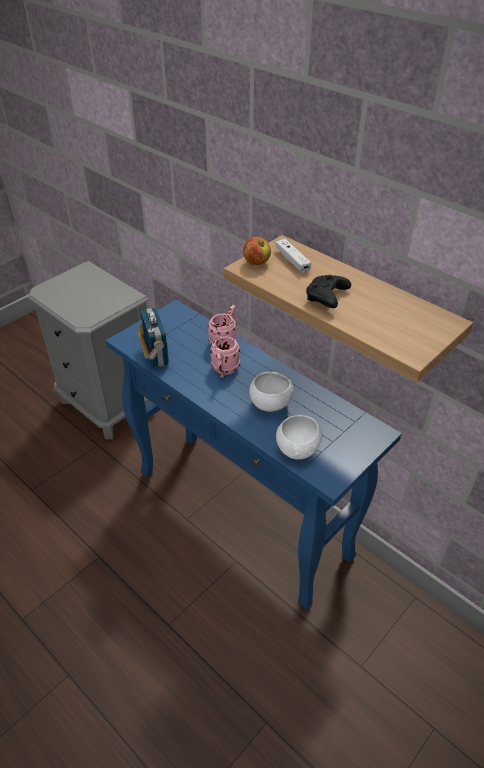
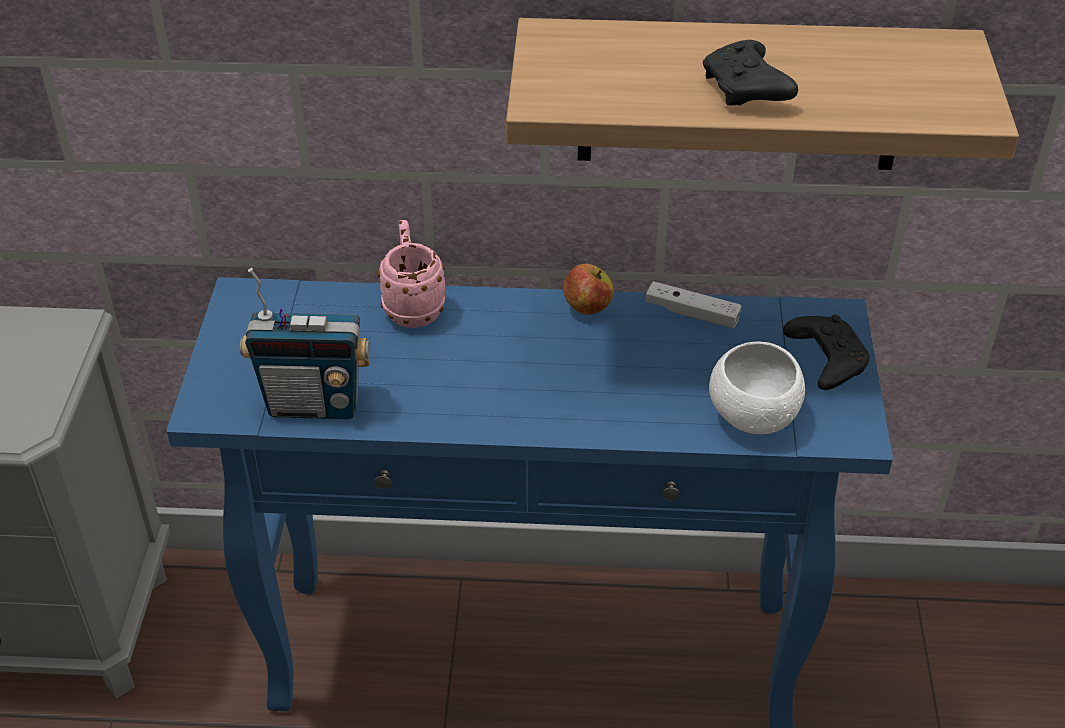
camera: 40 degrees left, 0 degrees up
radio [137,308,169,367] -> radio turned 150 degrees clockwise [240,268,370,419]
pink mug [210,336,240,378] -> none
apple [243,237,271,265] -> apple moved to [563,264,614,315]
white bowl [249,372,293,412] -> none
white game controller [275,239,311,273] -> white game controller moved to [645,281,741,328]
none -> black game controller [783,314,870,390]

